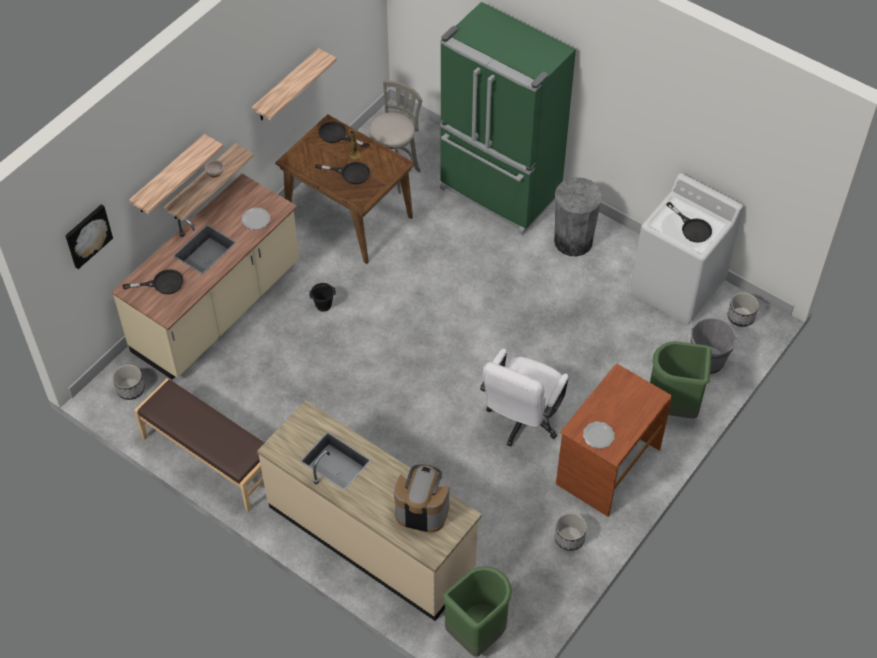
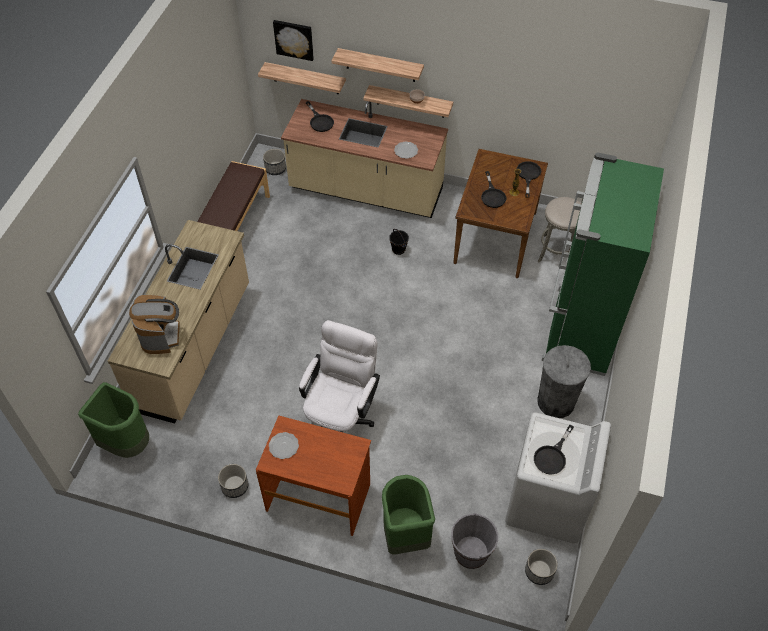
camera: 70 degrees right, 0 degrees up
shelf [252,48,337,120] -> shelf moved to [258,62,346,94]
white office chair [480,349,568,447] -> white office chair turned 105 degrees clockwise [299,320,380,432]

